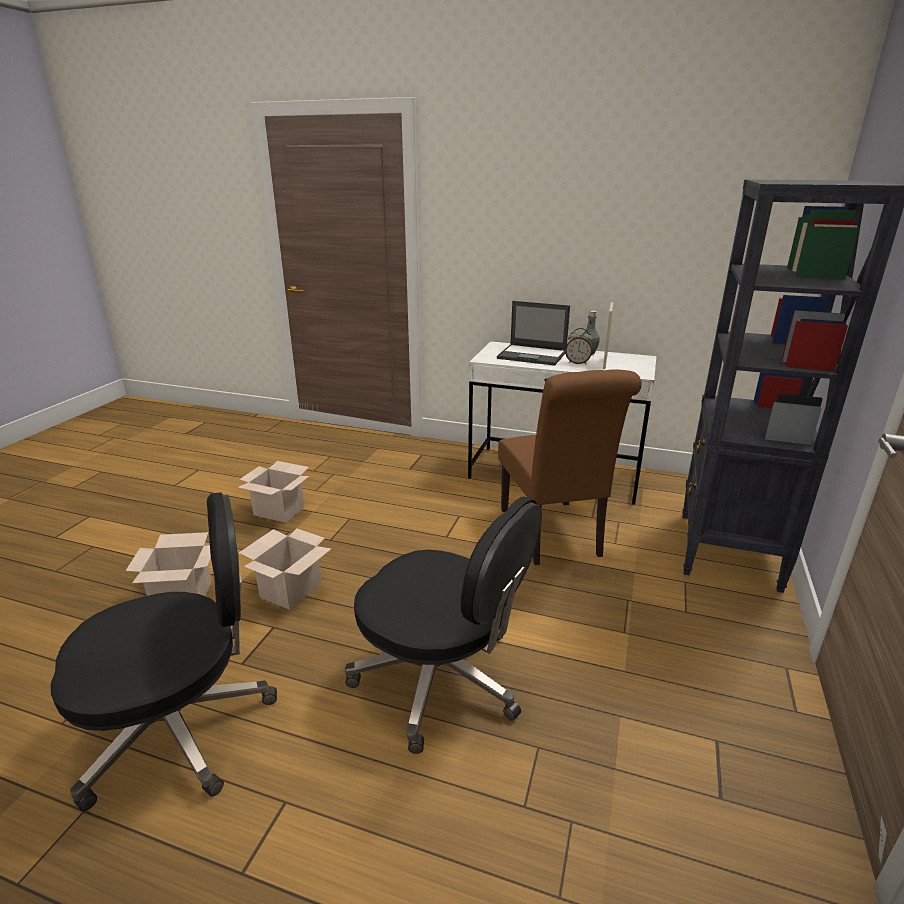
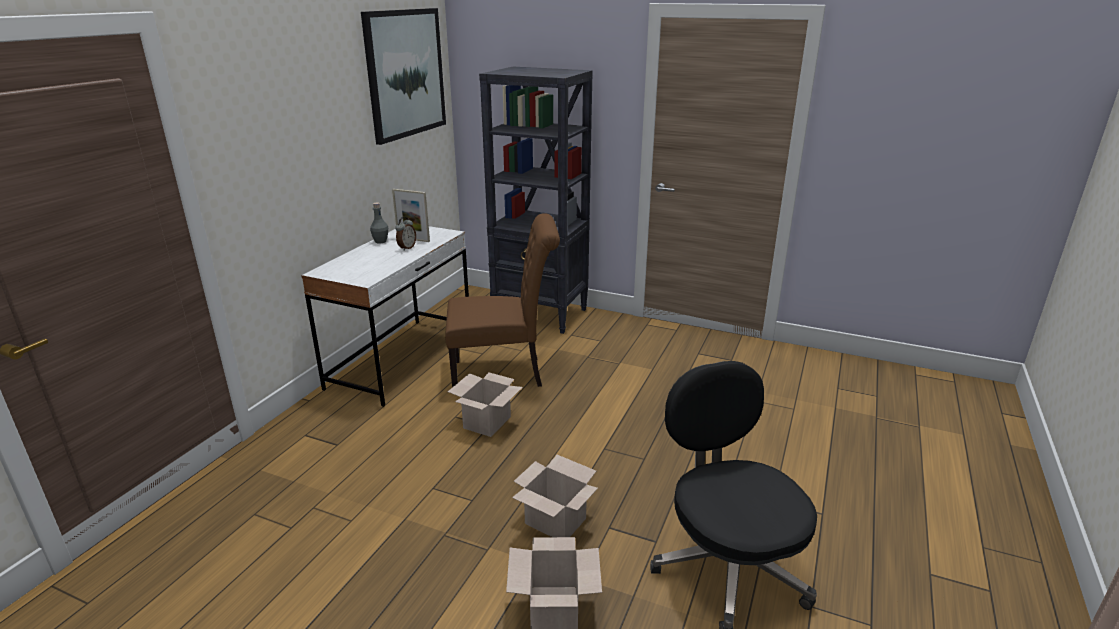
camera: 85 degrees left, 0 degrees up
cardboard box [237,461,309,523] -> cardboard box moved to [448,372,523,437]
black office chair [345,496,542,754] -> none
laptop [497,301,570,366] -> none
none -> picture [361,8,446,145]

